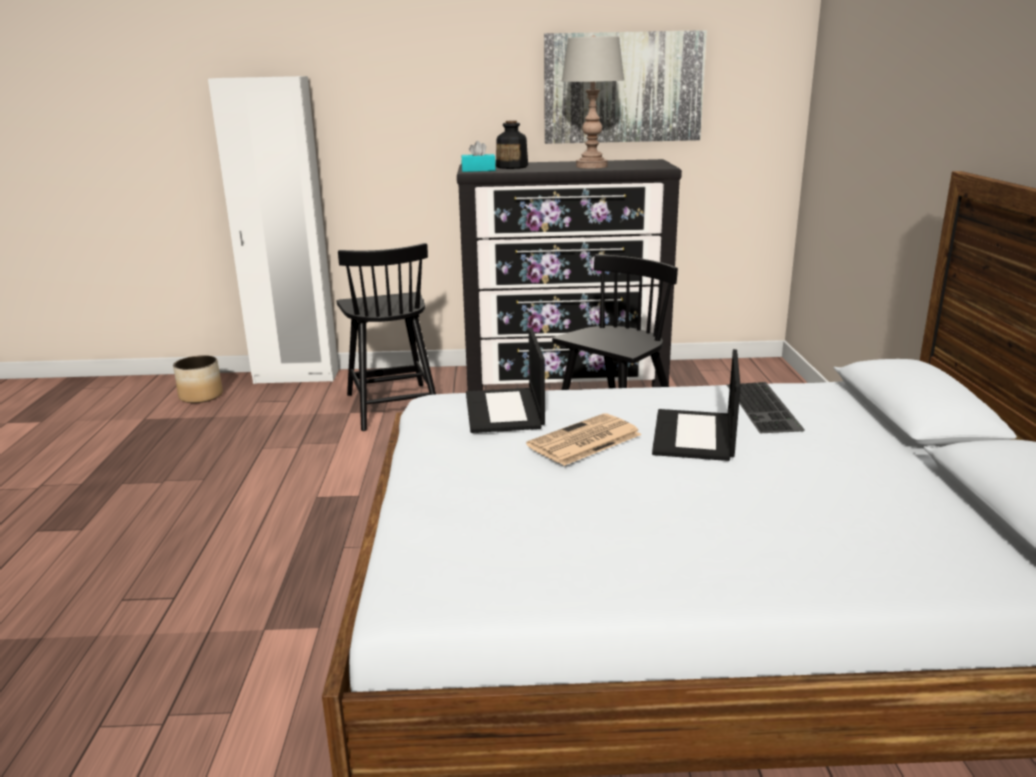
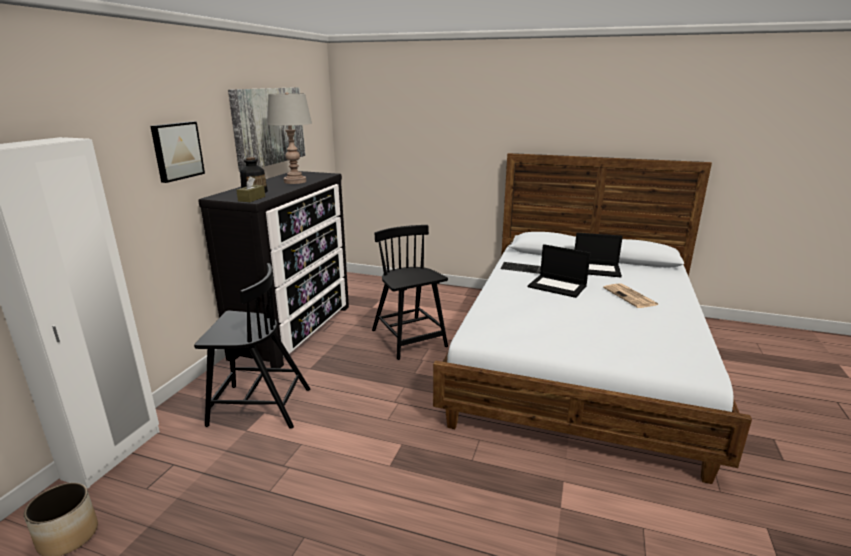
camera: 70 degrees left, 0 degrees up
turquoise tissue box [461,141,496,172] -> brown tissue box [236,176,265,202]
laptop [466,328,545,433] -> laptop moved to [575,233,623,277]
newspaper [526,413,642,466] -> newspaper moved to [603,283,659,308]
none -> picture [150,121,205,183]

